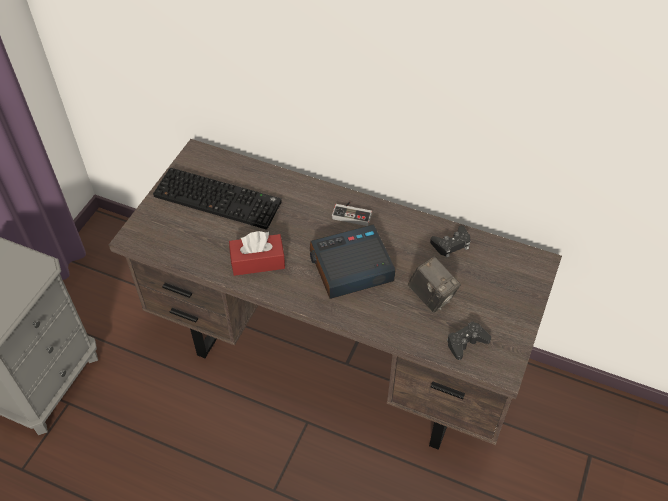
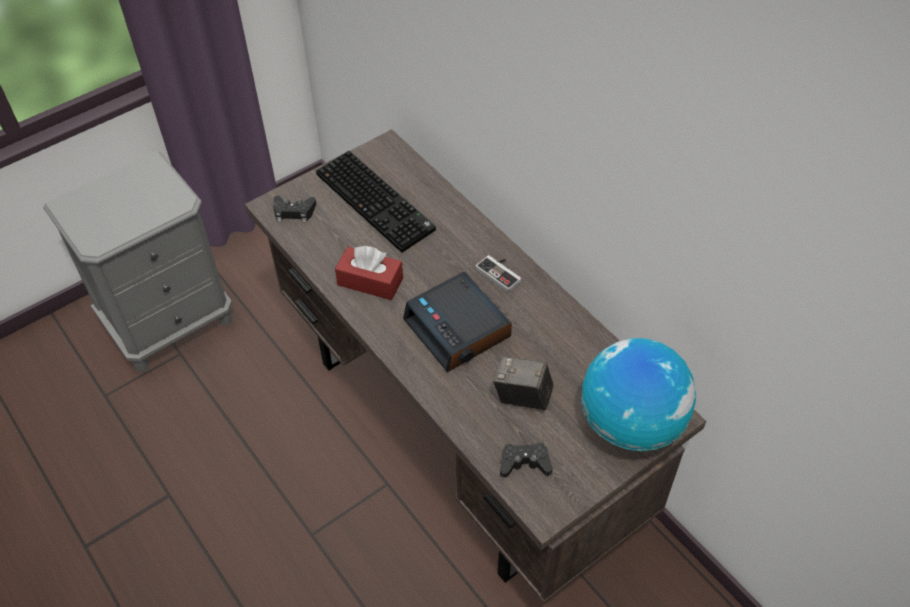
camera: 30 degrees right, 0 degrees up
alarm clock [310,224,395,299] -> alarm clock turned 135 degrees counterclockwise [403,272,512,372]
camera [408,257,461,313] -> camera turned 120 degrees clockwise [493,357,554,411]
black game controller [430,226,471,258] -> black game controller moved to [273,196,316,222]
none -> globe [581,338,696,451]

